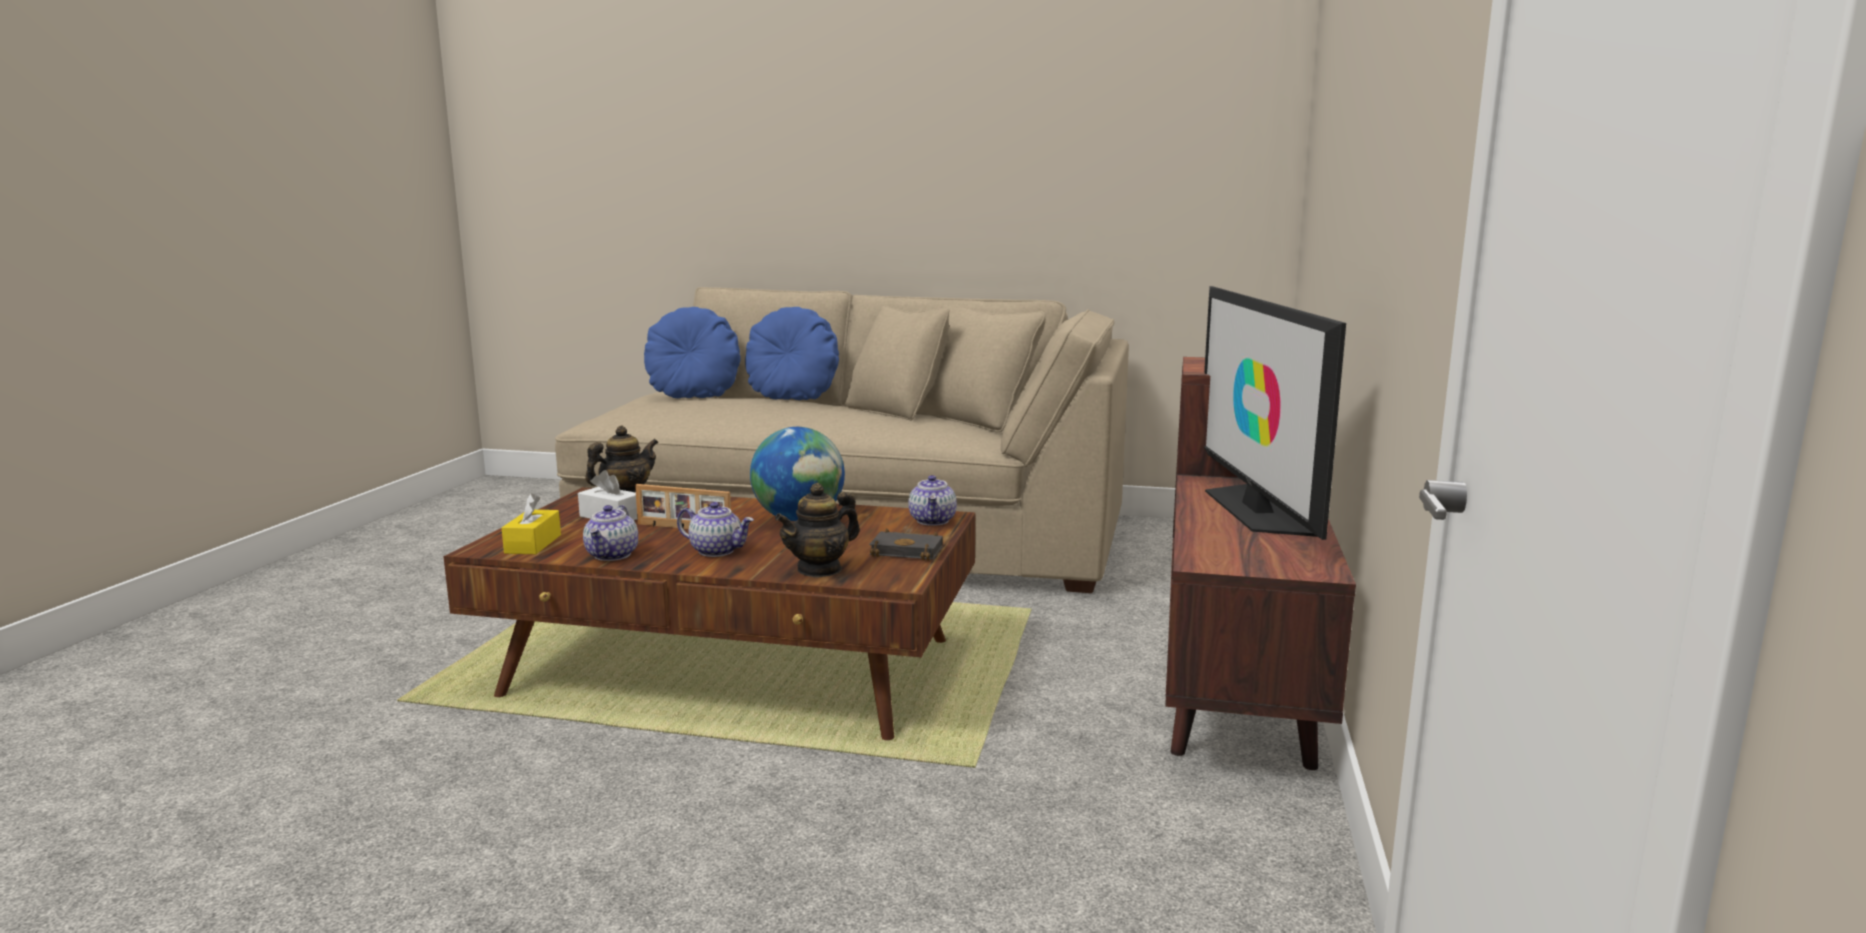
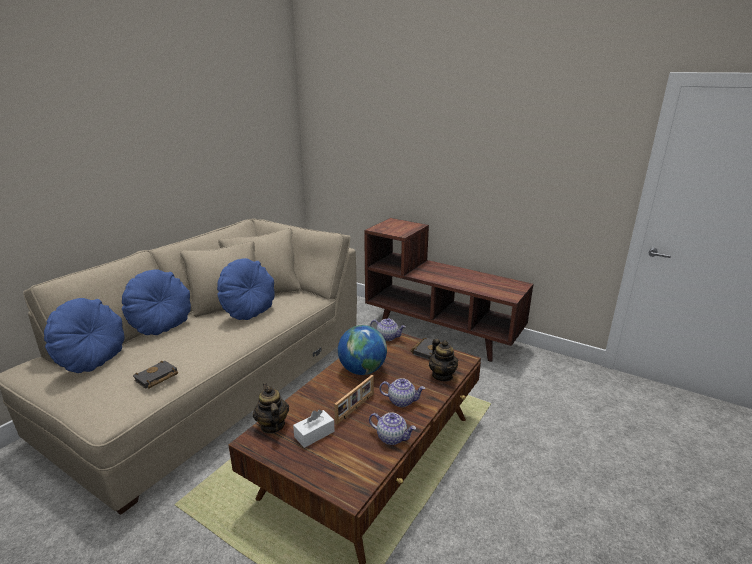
camera: 70 degrees left, 10 degrees up
yellow tissue box [502,493,561,554] -> none
teapot [677,502,754,557] -> teapot turned 60 degrees clockwise [379,378,425,407]
television [1204,286,1346,540] -> none
none -> black book [133,361,178,389]
none -> blue pillow [217,258,275,320]

